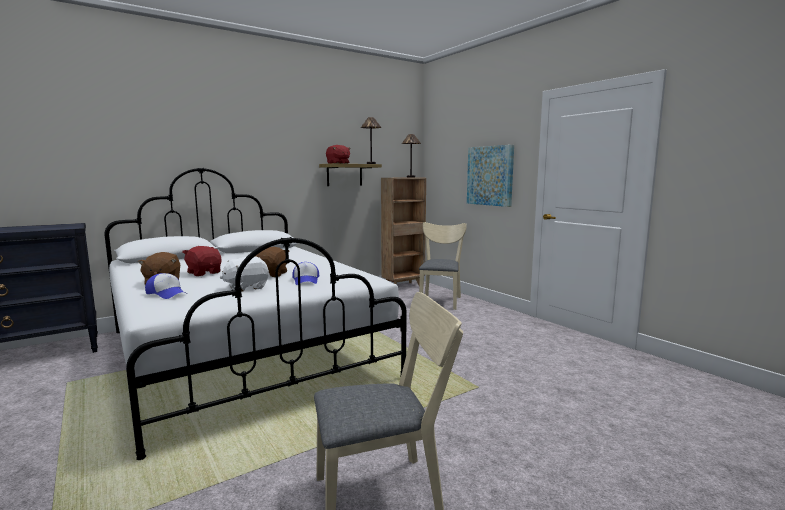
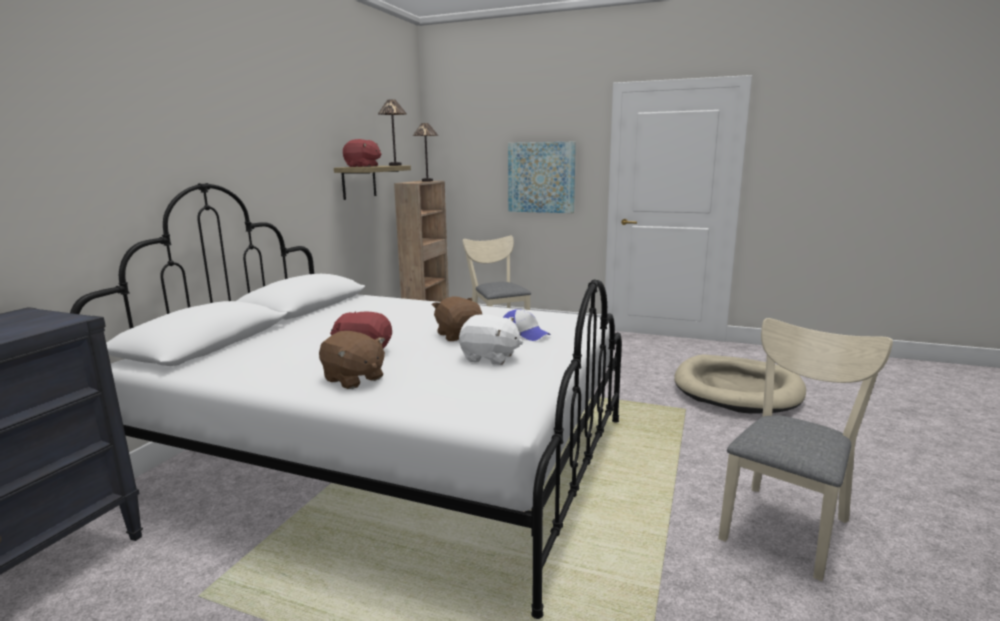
camera: 35 degrees left, 5 degrees up
cap [145,273,187,299] -> none
white plush toy [220,256,269,292] -> white plush toy turned 90 degrees counterclockwise [459,314,523,365]
none -> beige dog bed [674,355,806,414]

